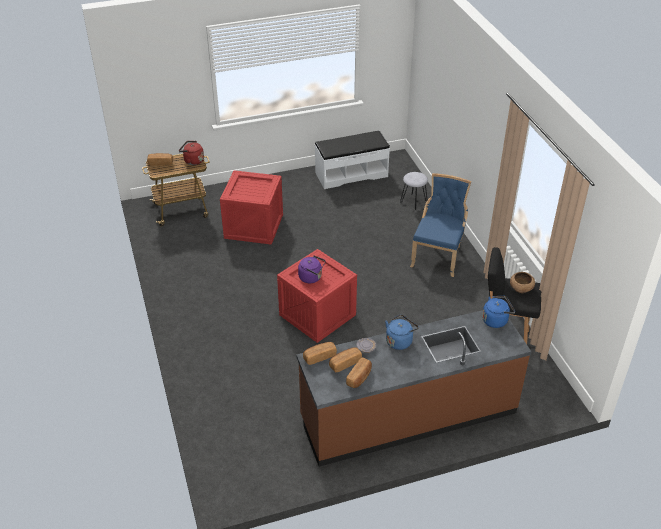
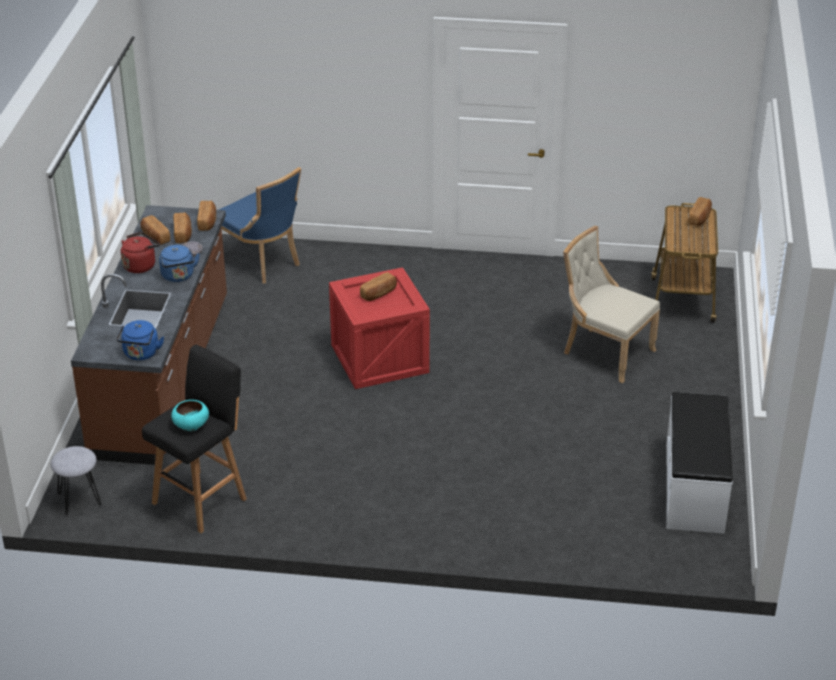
camera: 115 degrees right, 5 degrees down
red kettle [179,141,204,165] -> red kettle moved to [121,232,160,273]
crate [220,170,283,245] -> beige chair [563,226,660,383]
purple kettle [298,255,326,283] -> bread [360,272,397,301]
grey stool [400,172,428,210] -> grey stool moved to [51,446,102,516]
blue chair [410,173,471,277] -> blue chair moved to [219,167,301,283]
brown bowl [510,272,535,293] -> turquoise bowl [171,400,209,431]

